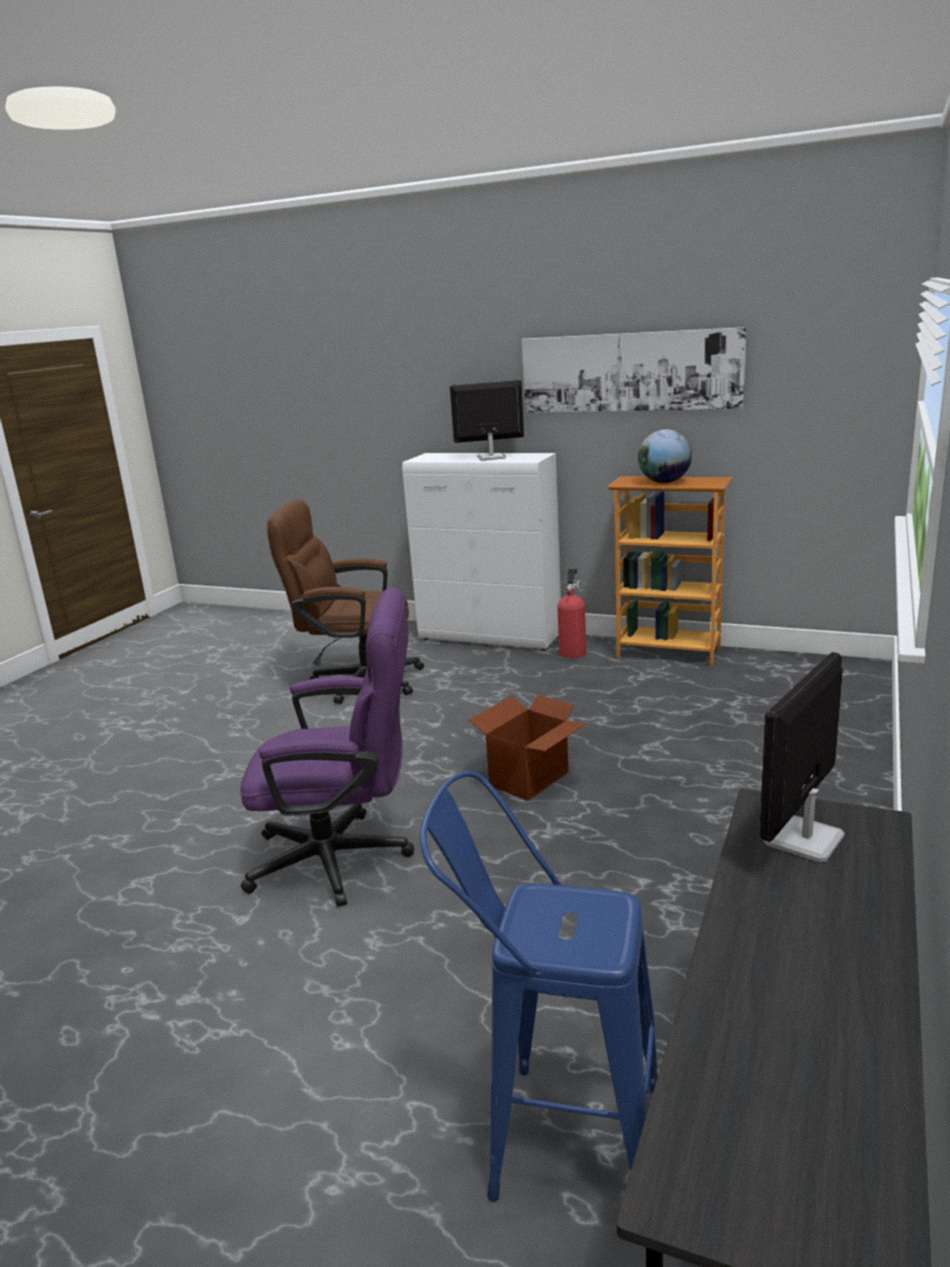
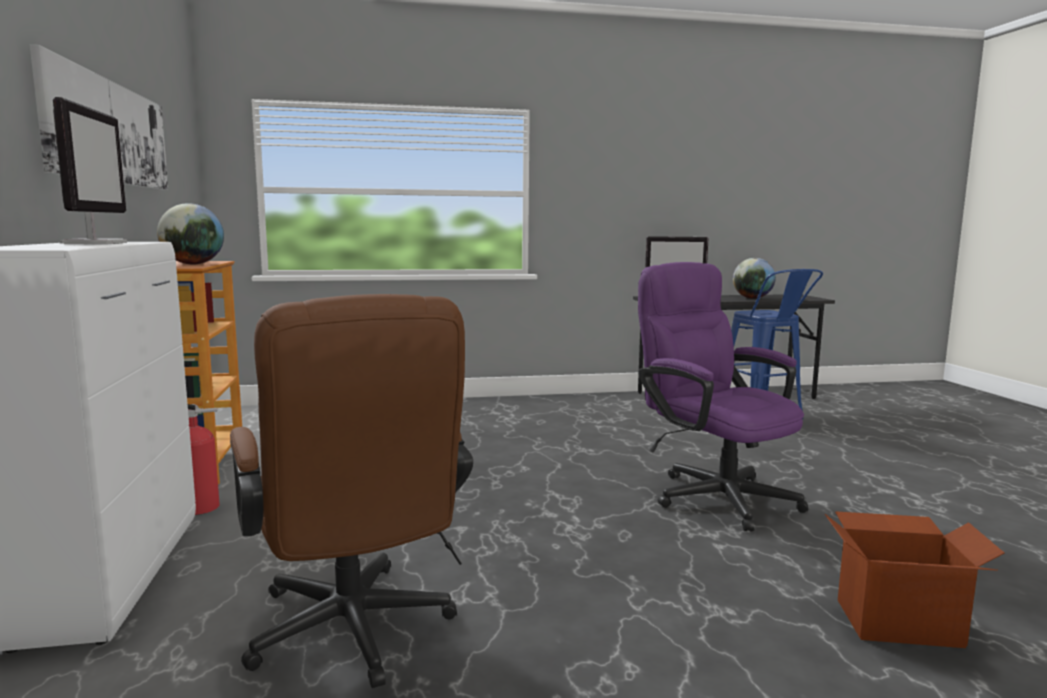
camera: 125 degrees left, 10 degrees down
monitor [450,380,524,461] -> monitor turned 150 degrees counterclockwise [53,97,127,244]
cardboard box [469,695,586,800] -> cardboard box moved to [825,511,1004,648]
none -> globe [733,258,776,299]

